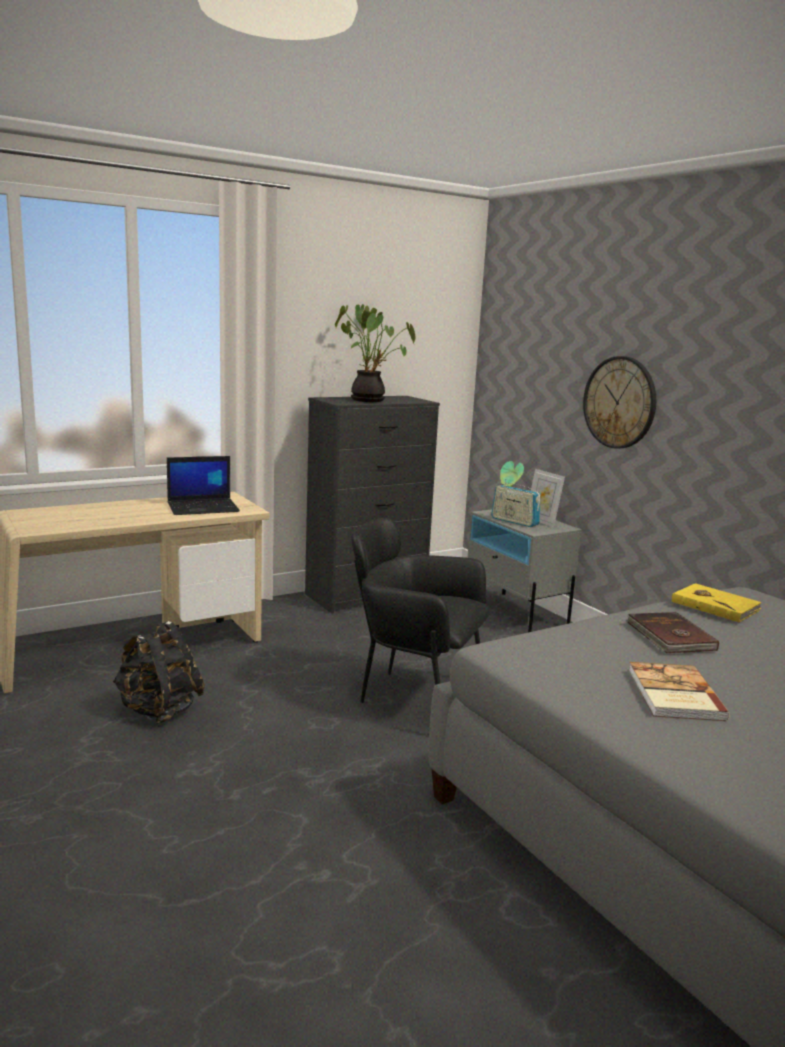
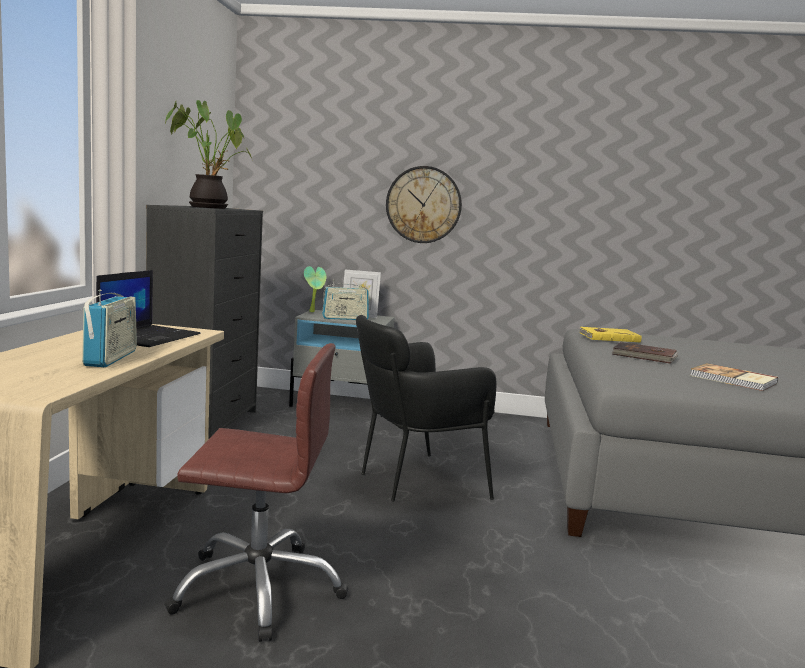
camera: 50 degrees left, 5 degrees down
black backpack [113,621,205,724] -> brown office chair [164,343,348,642]
none -> radio [82,290,137,368]

